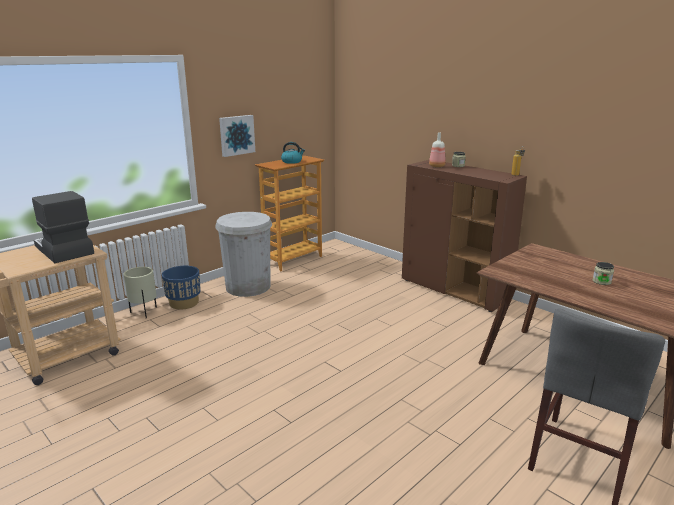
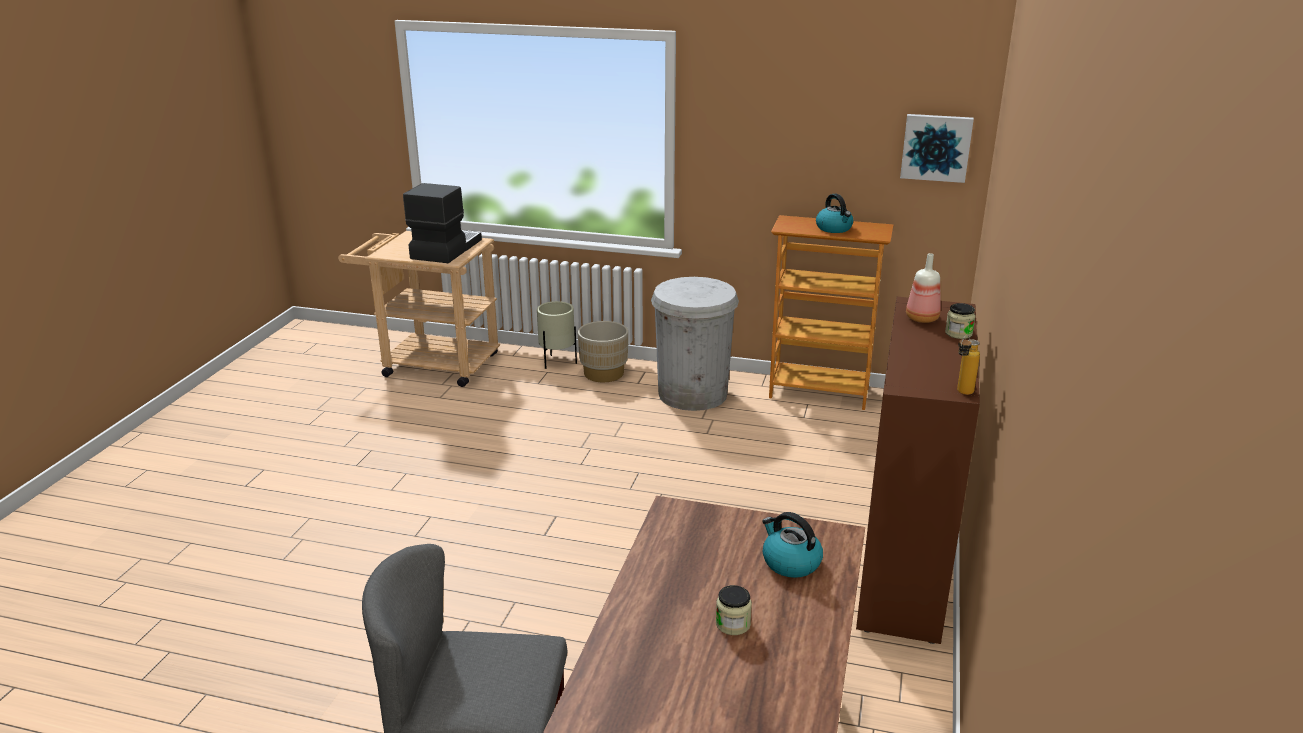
camera: 60 degrees right, 5 degrees up
blue planter [162,266,201,310] -> beige planter [578,321,628,382]
picture [219,115,255,157] -> picture moved to [900,114,974,183]
none -> kettle [762,512,823,578]

